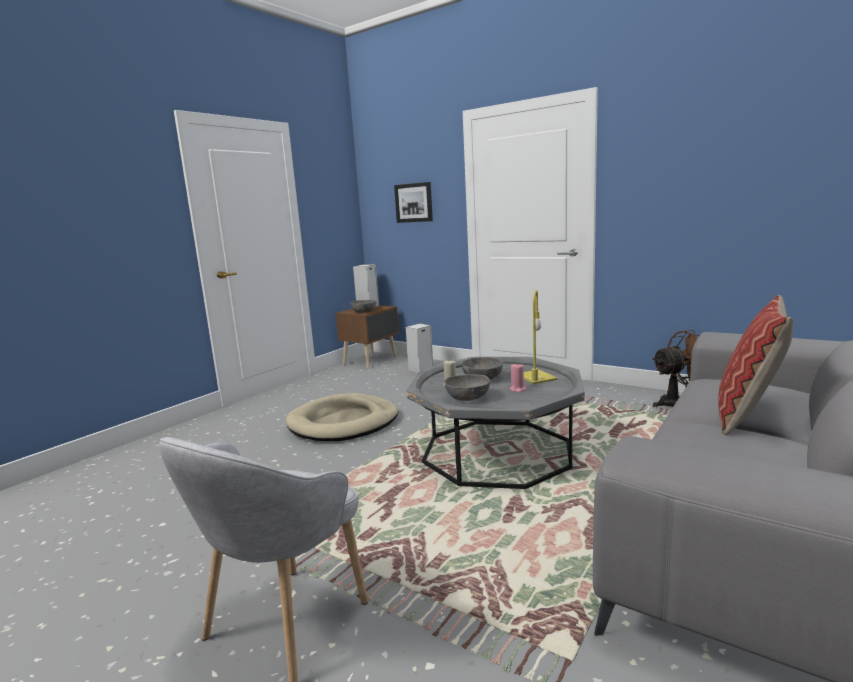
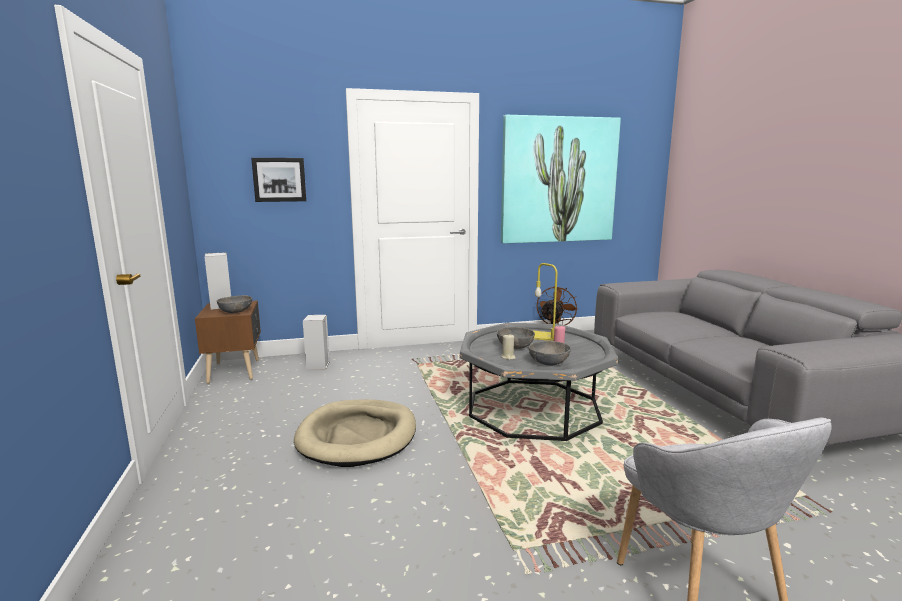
camera: 50 degrees left, 0 degrees up
pillow [718,295,793,436] -> none
none -> picture [501,115,621,244]

